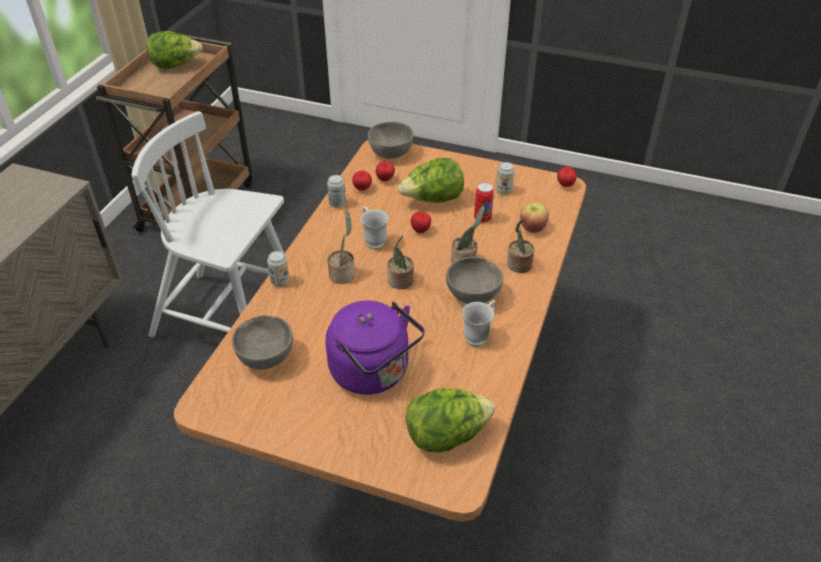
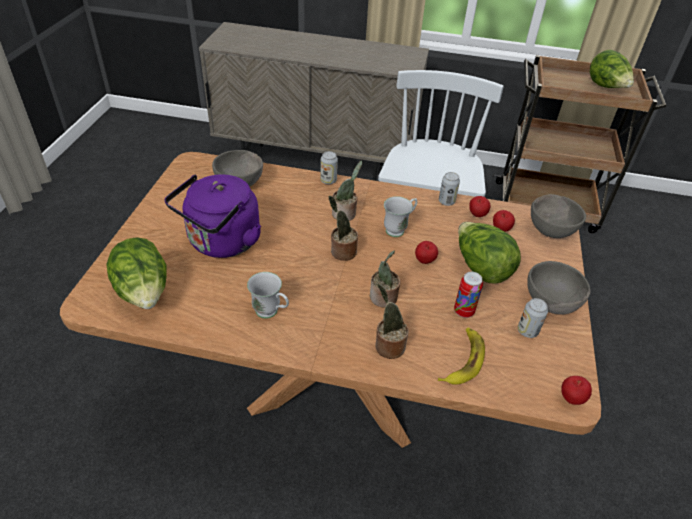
camera: 80 degrees right, 0 degrees up
grey bowl [446,257,503,304] -> grey bowl moved to [527,261,591,315]
apple [520,203,549,233] -> banana [438,328,485,385]

